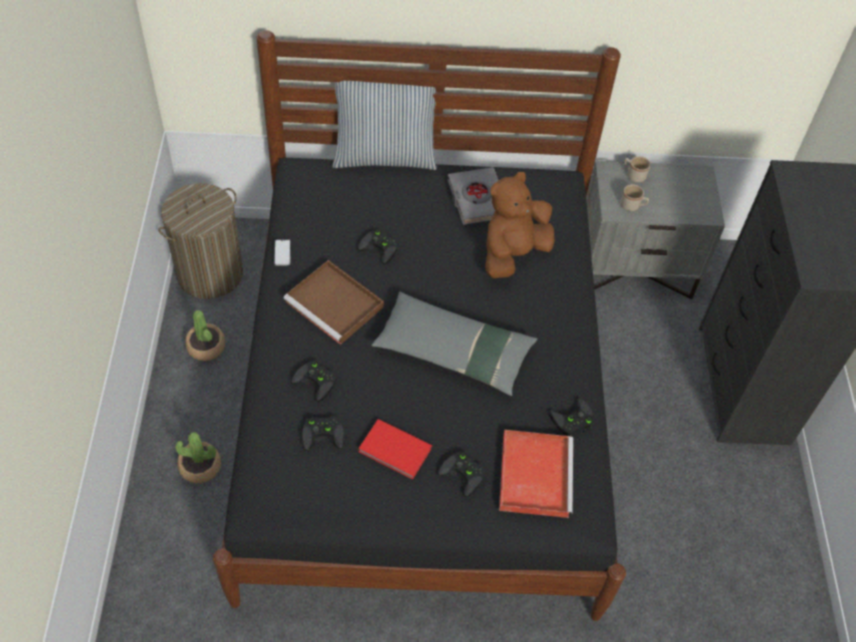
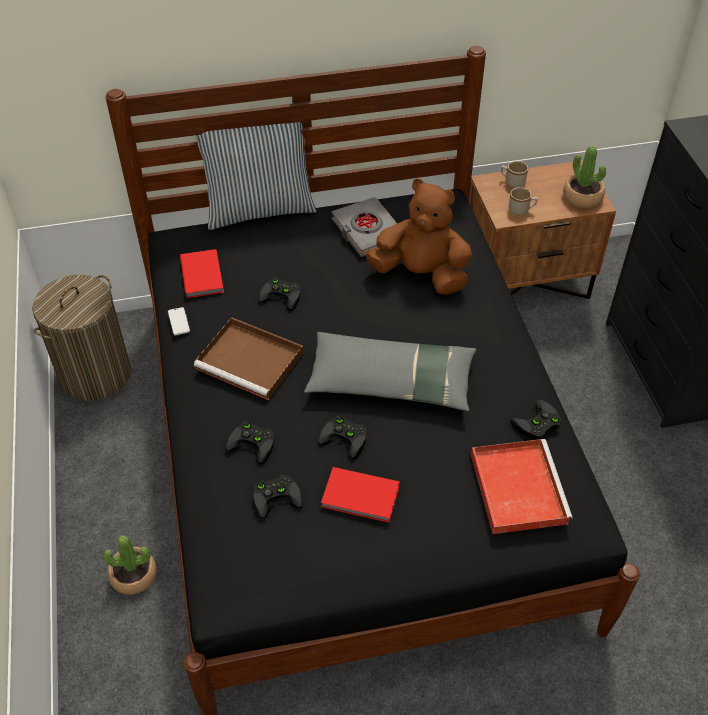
camera: 10 degrees left, 5 degrees down
potted plant [185,310,225,361] -> potted plant moved to [563,146,606,208]
black game controller [437,451,486,497] -> black game controller moved to [318,416,367,459]
brown plush toy [485,172,555,278] -> brown plush toy turned 75 degrees clockwise [365,179,472,295]
grey nightstand [586,161,725,299] -> brown nightstand [469,160,616,299]
none -> red book [180,249,224,298]

